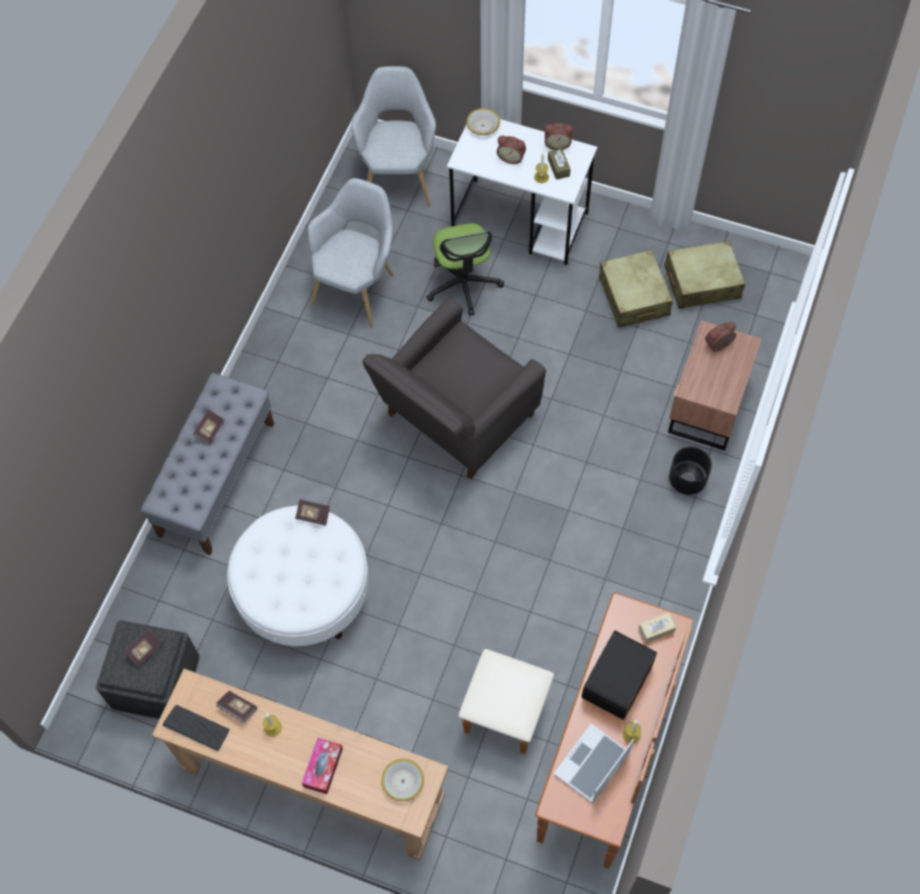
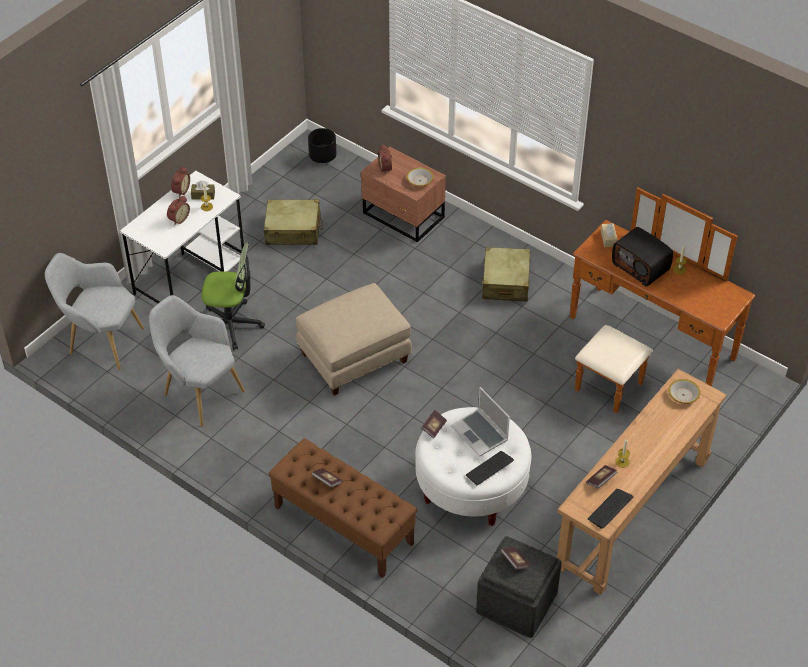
camera: 75 degrees left, 15 degrees down
grey bench [141,373,274,555] -> brown bench [269,438,417,578]
tissue box [302,738,343,794] -> none
grey armchair [363,298,546,479] -> beige ottoman [296,283,412,396]
bowl [466,108,500,135] -> bowl moved to [407,168,434,186]
laptop [554,724,634,804] -> laptop moved to [451,387,510,457]
beige suitcase [665,241,745,309] -> beige suitcase moved to [482,247,531,301]
black planter [669,447,712,495] -> black planter moved to [308,128,337,163]
none -> keyboard [466,451,514,485]

